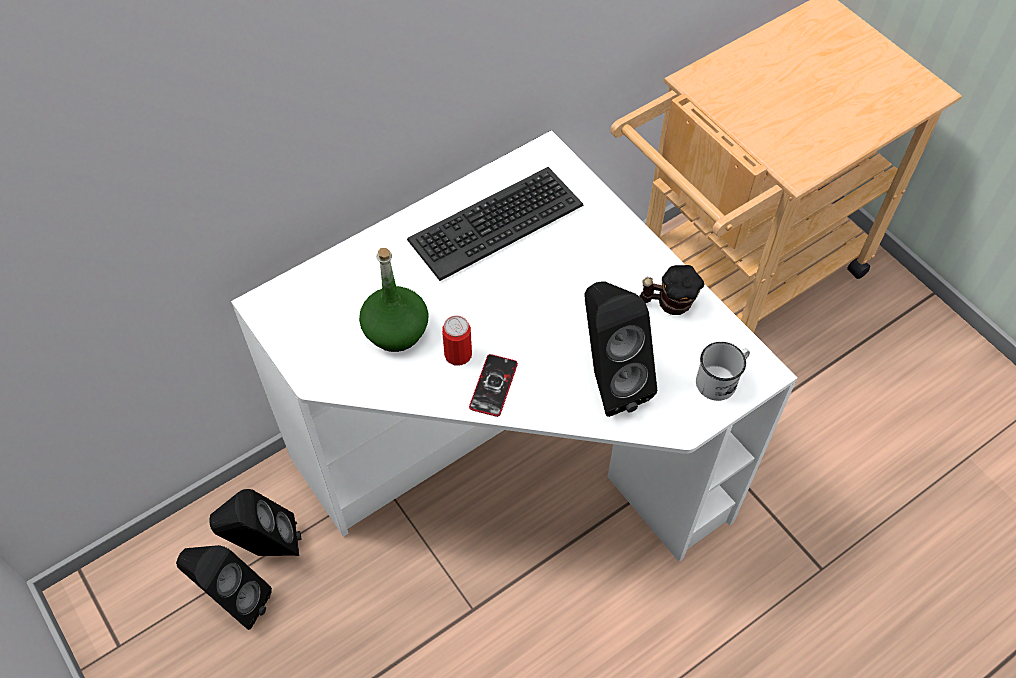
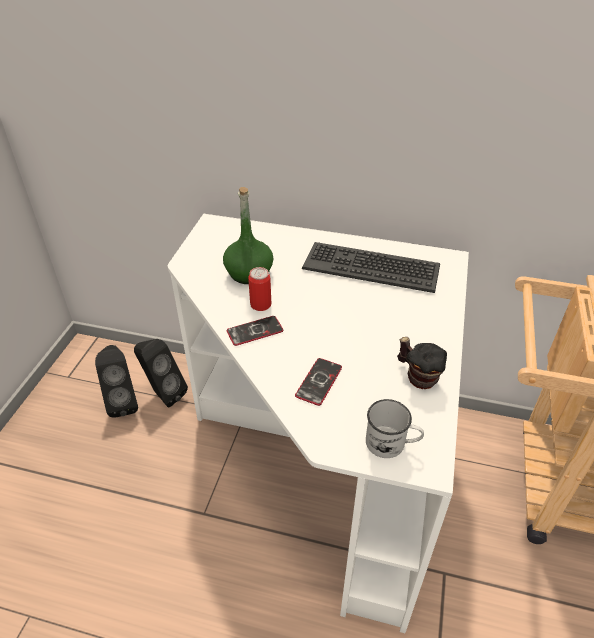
camera: 50 degrees right, 15 degrees down
black speaker [585,281,657,417] -> phone [295,358,342,406]

